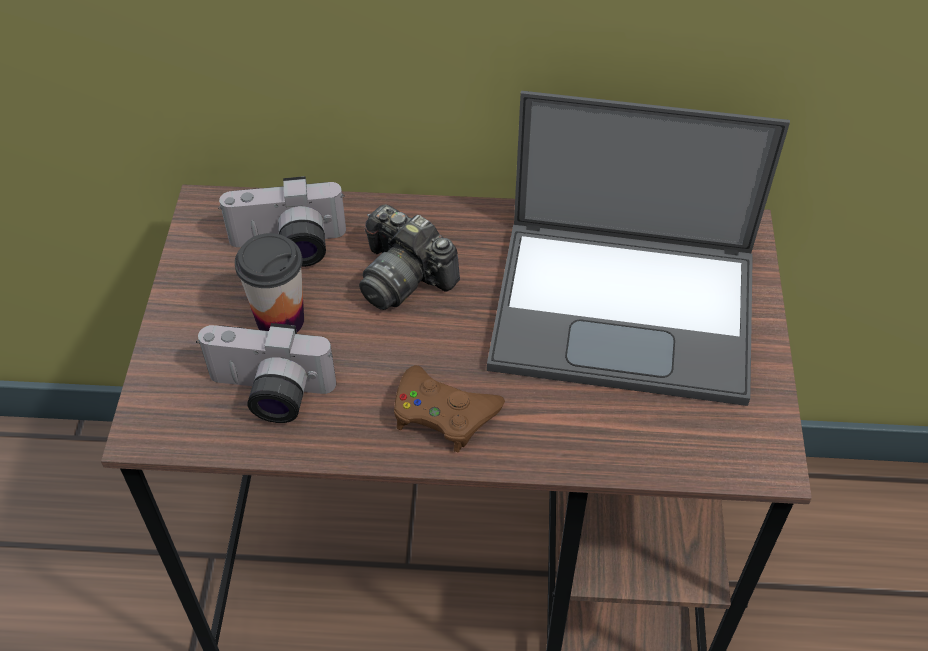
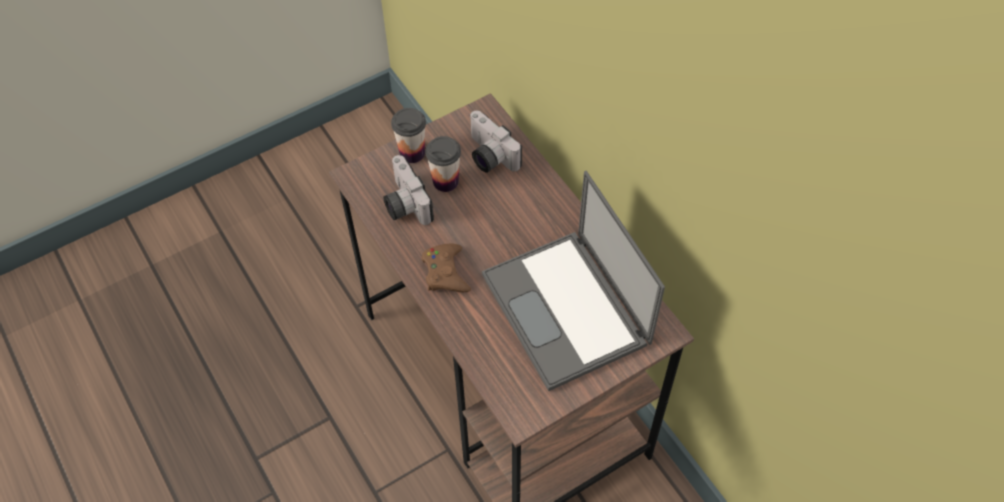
camera: 55 degrees right, 5 degrees up
camera [359,204,460,310] -> none
none -> cup [391,108,426,163]

